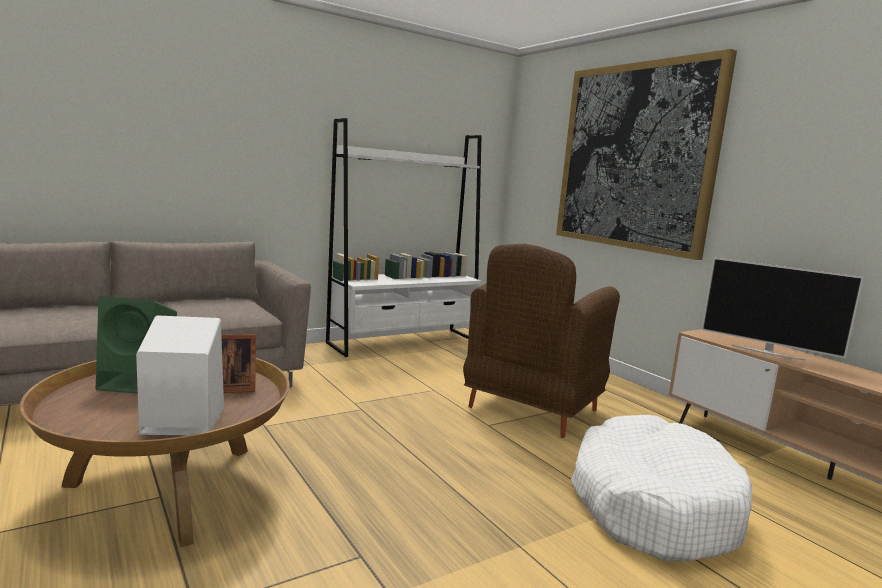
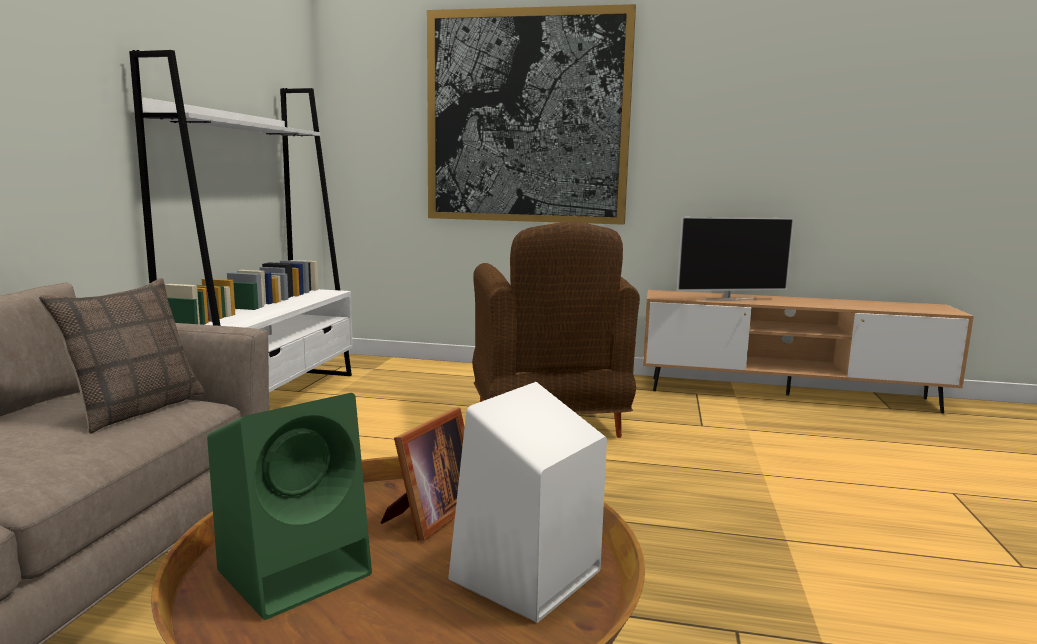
camera: 45 degrees left, 0 degrees up
white dog bed [571,415,752,561] -> none
none -> pillow [39,278,204,434]

